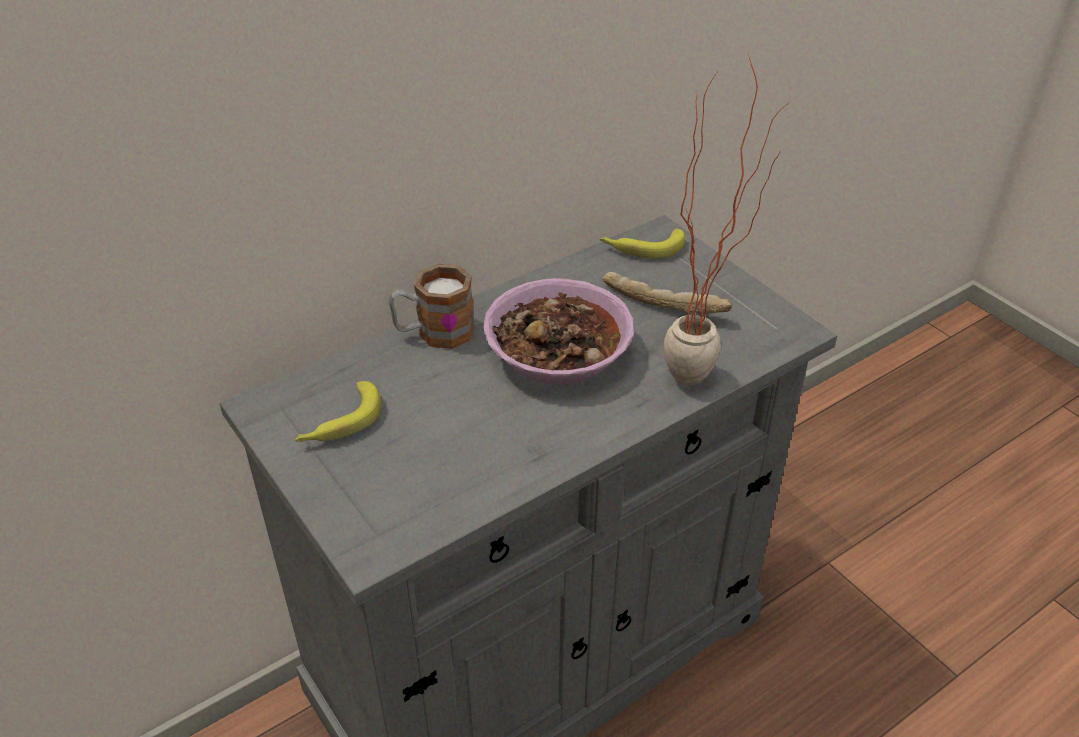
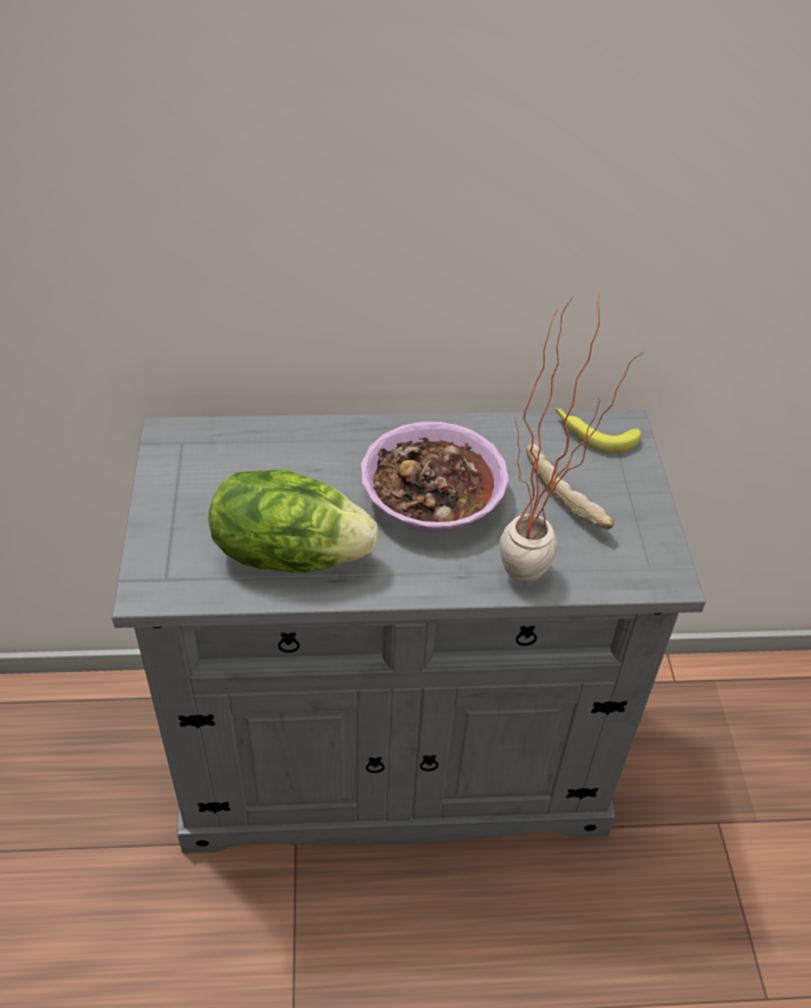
camera: 30 degrees right, 5 degrees up
banana [295,381,381,442] -> none
mug [389,264,475,349] -> none
none -> lettuce [209,470,379,573]

